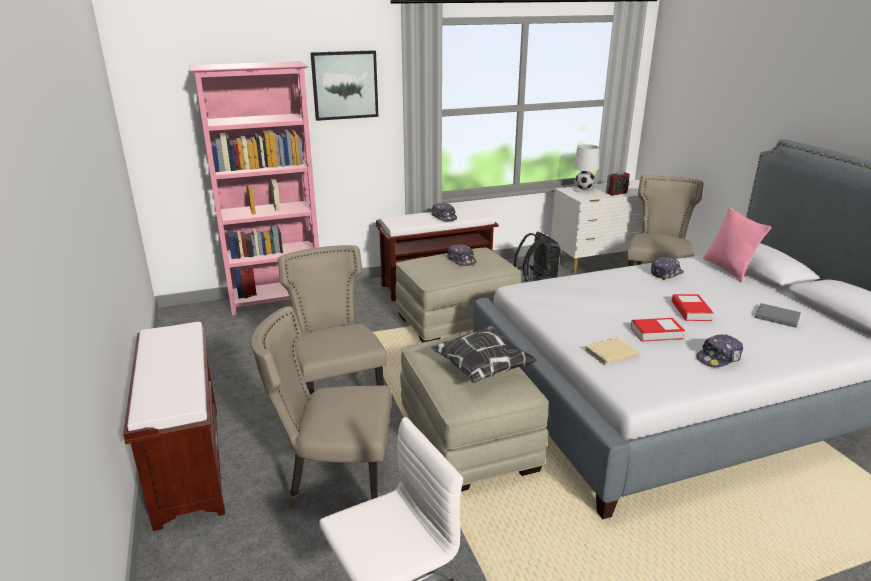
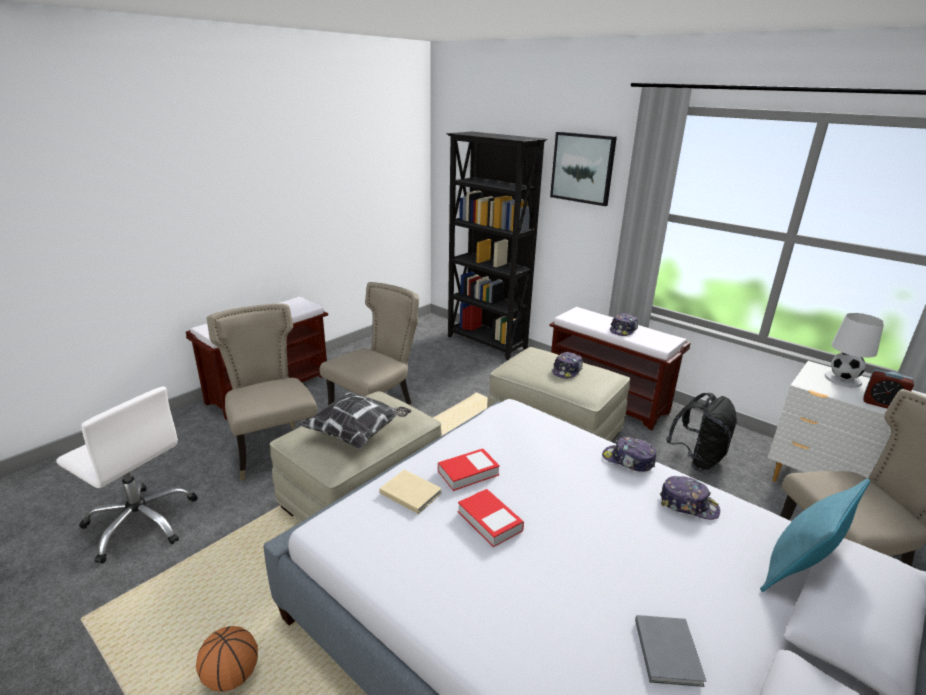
camera: 60 degrees right, 0 degrees up
pink bookcase [190,61,319,315] -> black bookcase [446,132,547,360]
book [671,294,714,321] -> book moved to [438,449,500,491]
cap [696,335,743,367] -> cap moved to [602,437,656,472]
pink pillow [703,207,771,282] -> turquoise pillow [760,478,870,592]
none -> basketball [196,626,258,692]

